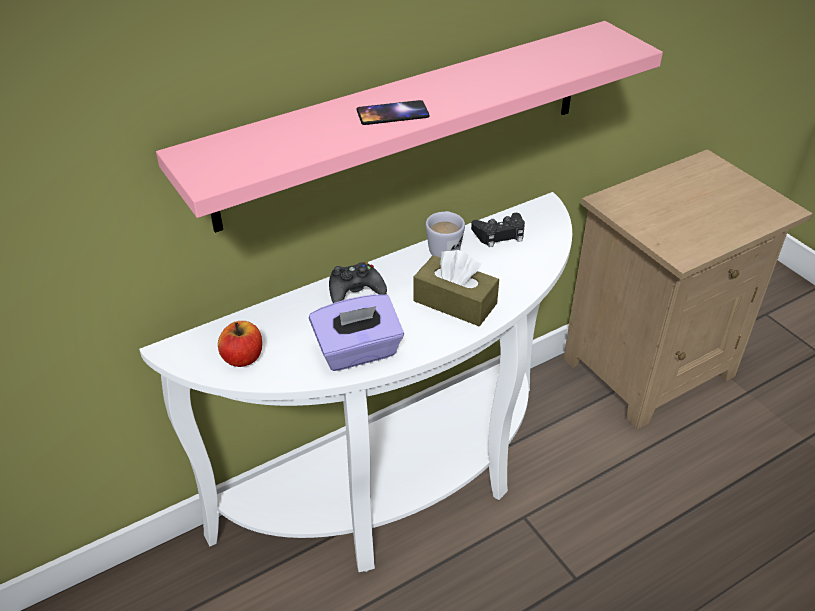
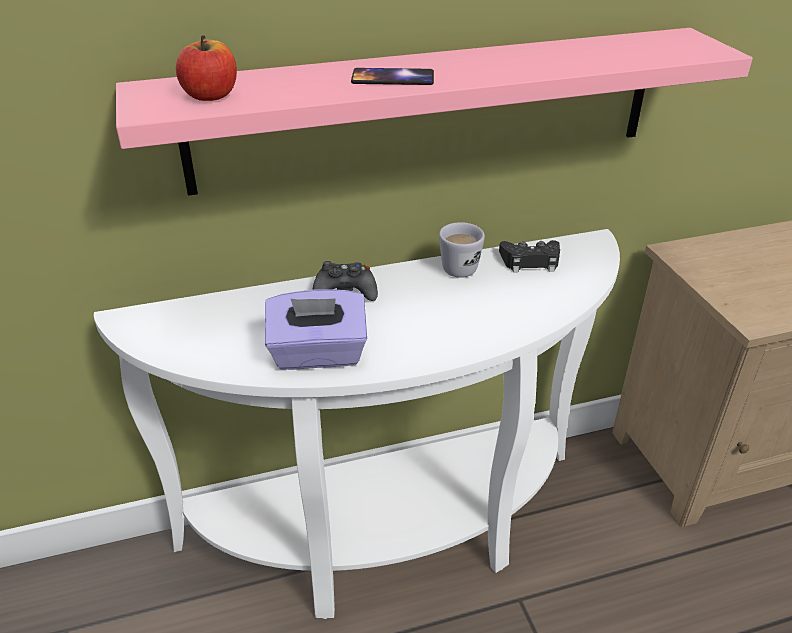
camera: 15 degrees right, 5 degrees down
apple [218,321,262,367] -> apple moved to [176,35,237,101]
brown tissue box [413,250,499,326] -> none

